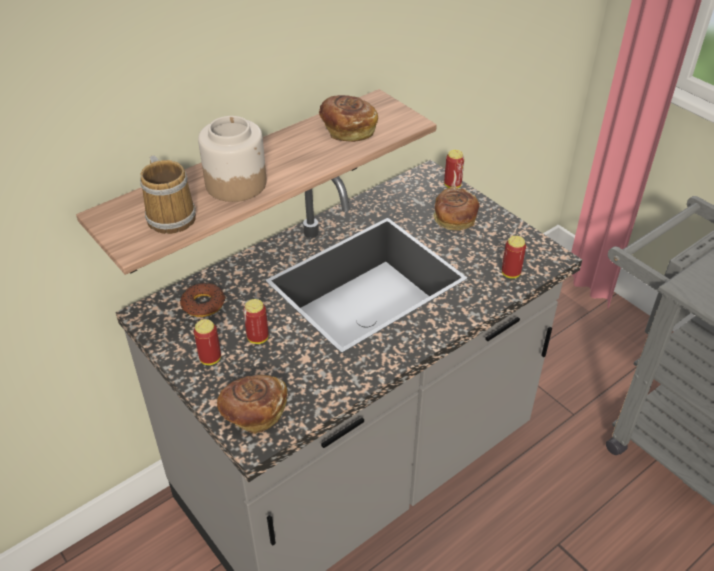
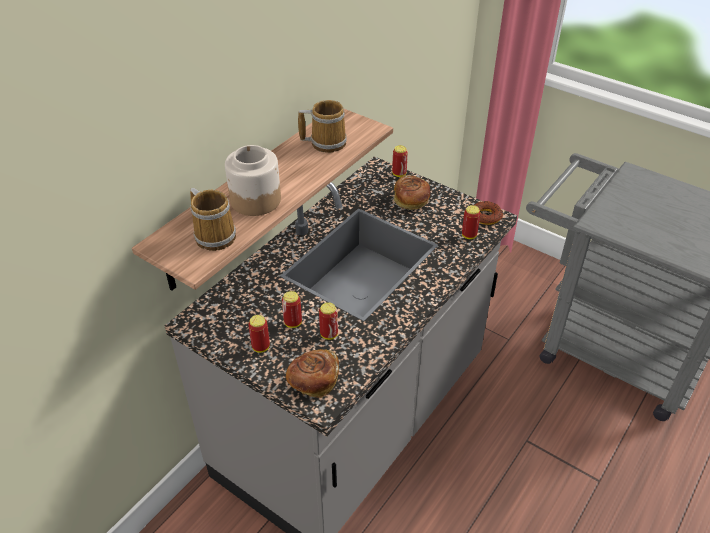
camera: 15 degrees left, 0 degrees up
donut [180,283,226,317] -> donut moved to [475,201,503,225]
bread [319,95,378,142] -> mug [298,100,347,153]
none -> can [319,302,338,340]

